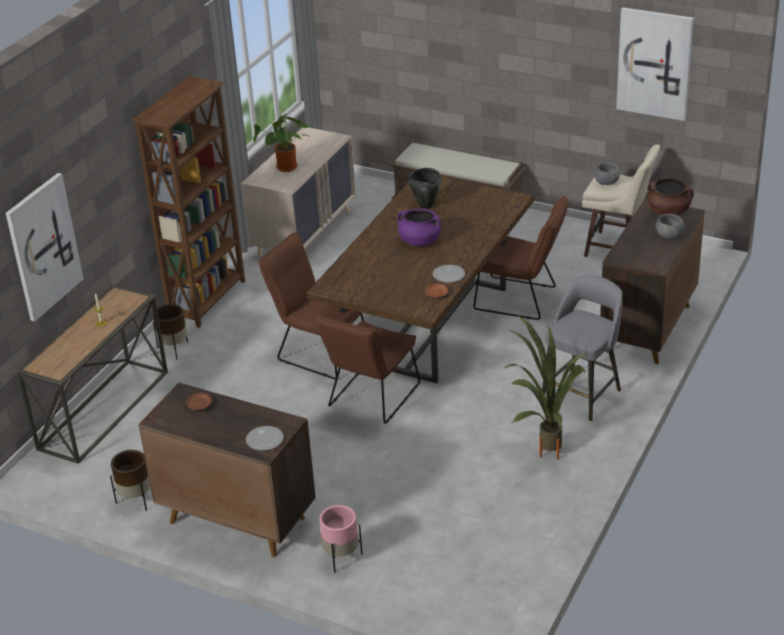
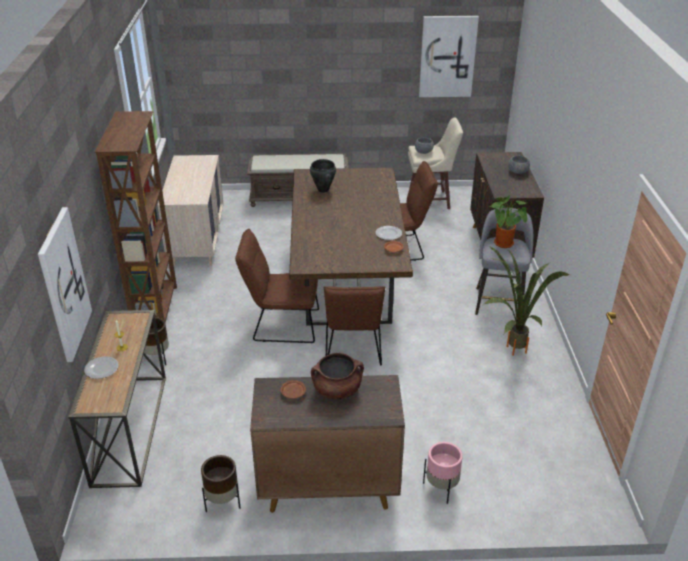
camera: 30 degrees left, 0 degrees up
plate [246,426,284,451] -> plate moved to [84,356,119,379]
potted plant [253,114,311,172] -> potted plant moved to [489,195,527,248]
purple cooking pot [397,209,441,246] -> none
brown cooking pot [647,178,694,215] -> brown cooking pot moved to [311,353,364,399]

